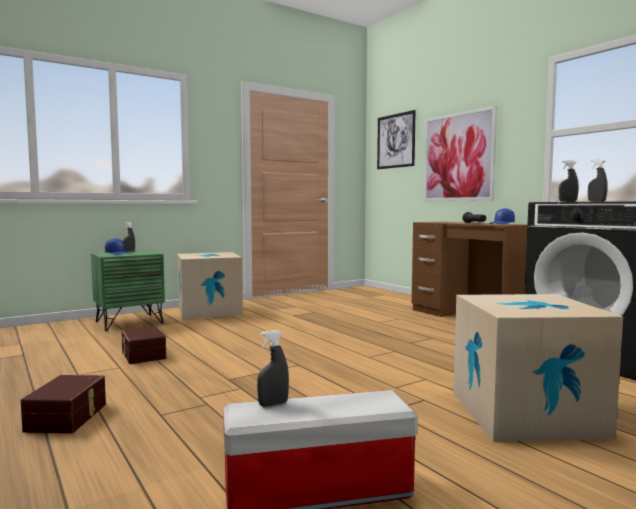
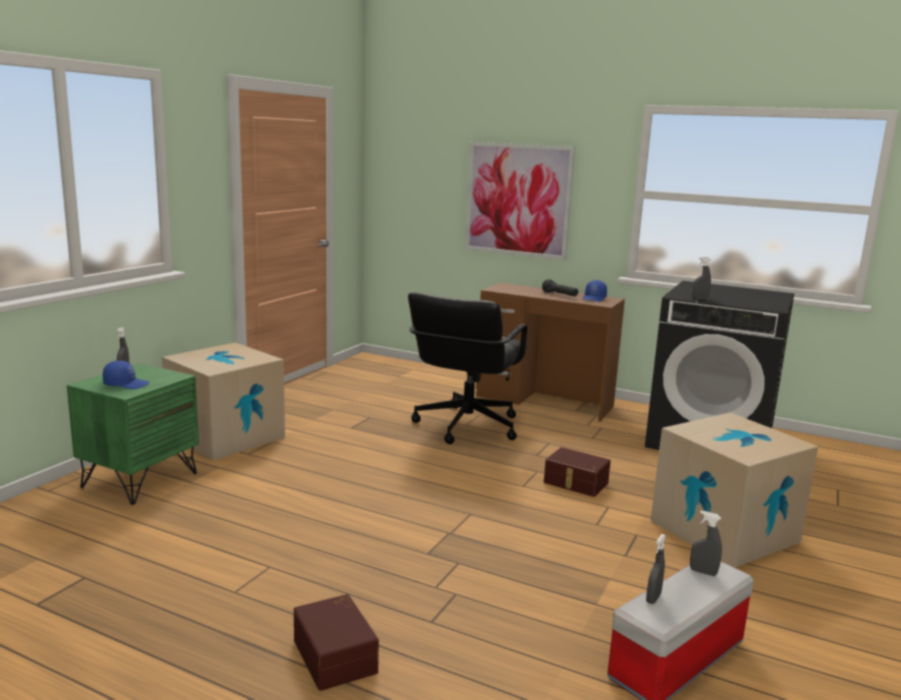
camera: 30 degrees left, 10 degrees up
brown storage box [121,326,166,364] -> brown storage box moved to [544,447,611,497]
picture [377,110,416,169] -> none
grey spray bottle [588,159,608,202] -> grey spray bottle moved to [690,511,722,576]
none -> black office chair [408,292,527,444]

